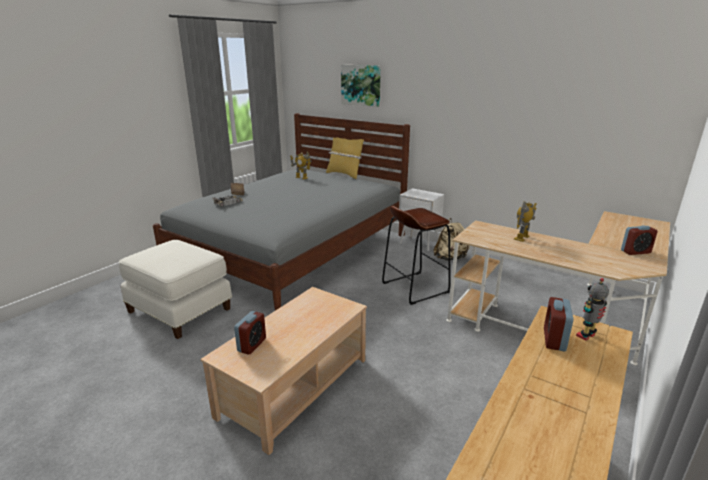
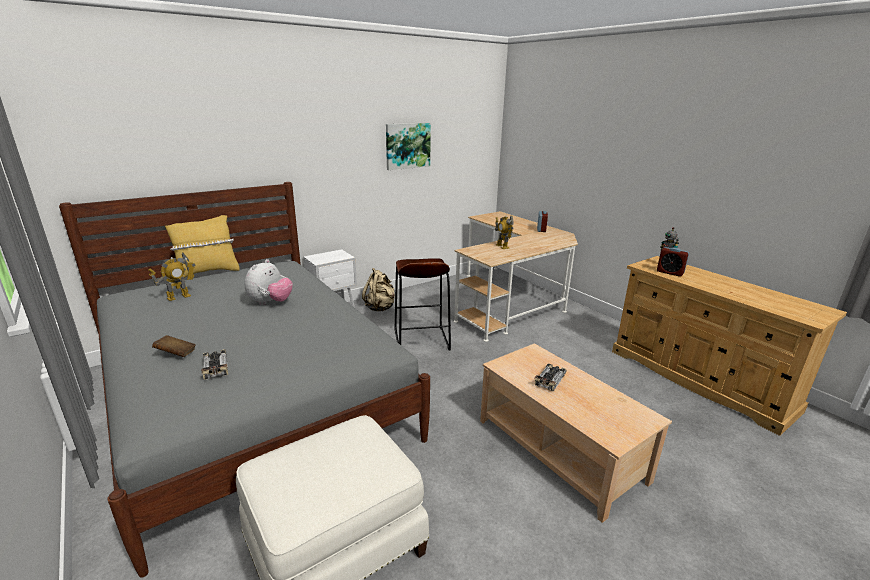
camera: 70 degrees left, 0 degrees up
alarm clock [234,311,266,355] -> none
picture [341,65,381,107] -> picture moved to [386,123,431,170]
none -> plush toy [244,259,293,305]
none -> toy car [534,363,567,391]

